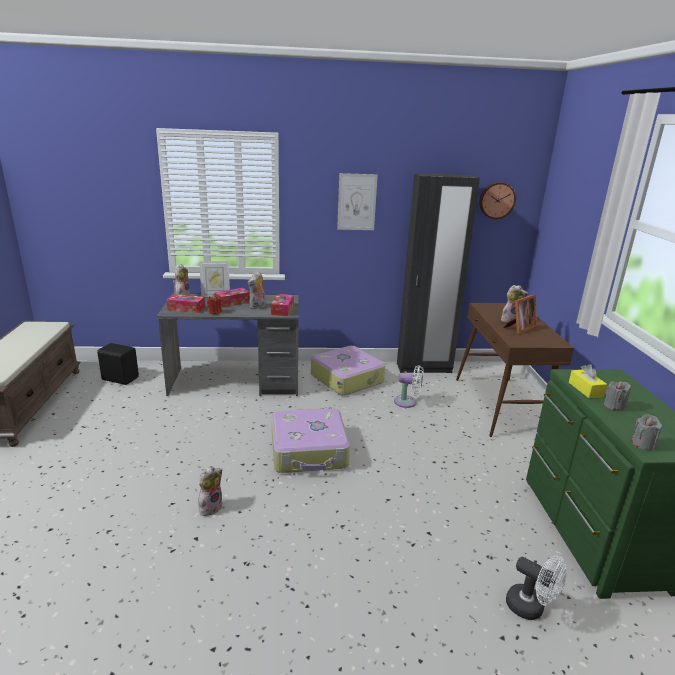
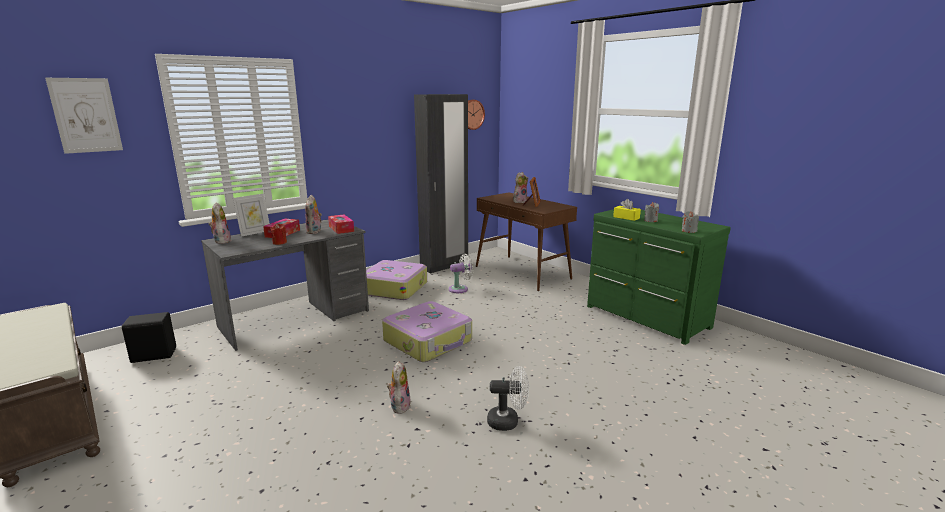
camera: 35 degrees left, 5 degrees down
tissue box [167,294,205,313] -> none
picture [337,173,378,230] -> picture moved to [45,78,123,154]
white fan [506,556,567,620] -> white fan moved to [487,366,529,431]

